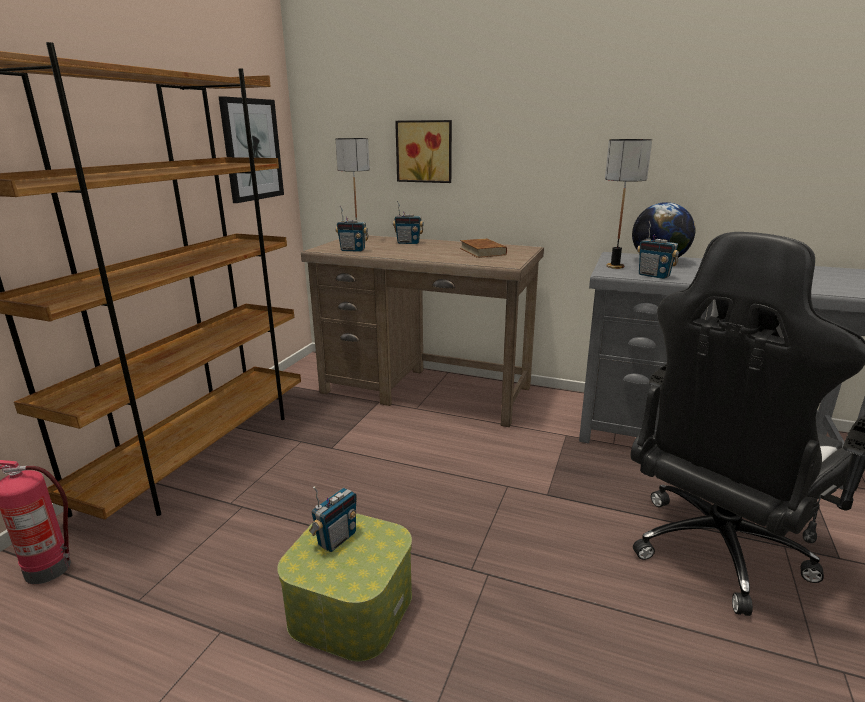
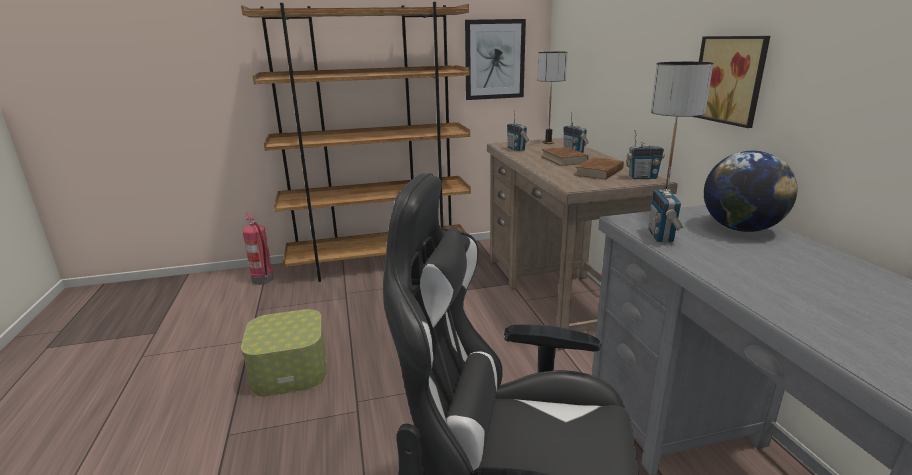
camera: 55 degrees right, 0 degrees up
radio [309,486,357,552] -> radio moved to [626,130,665,179]
picture [395,120,452,183] -> picture moved to [691,36,770,128]
none -> brown book [541,147,589,166]

